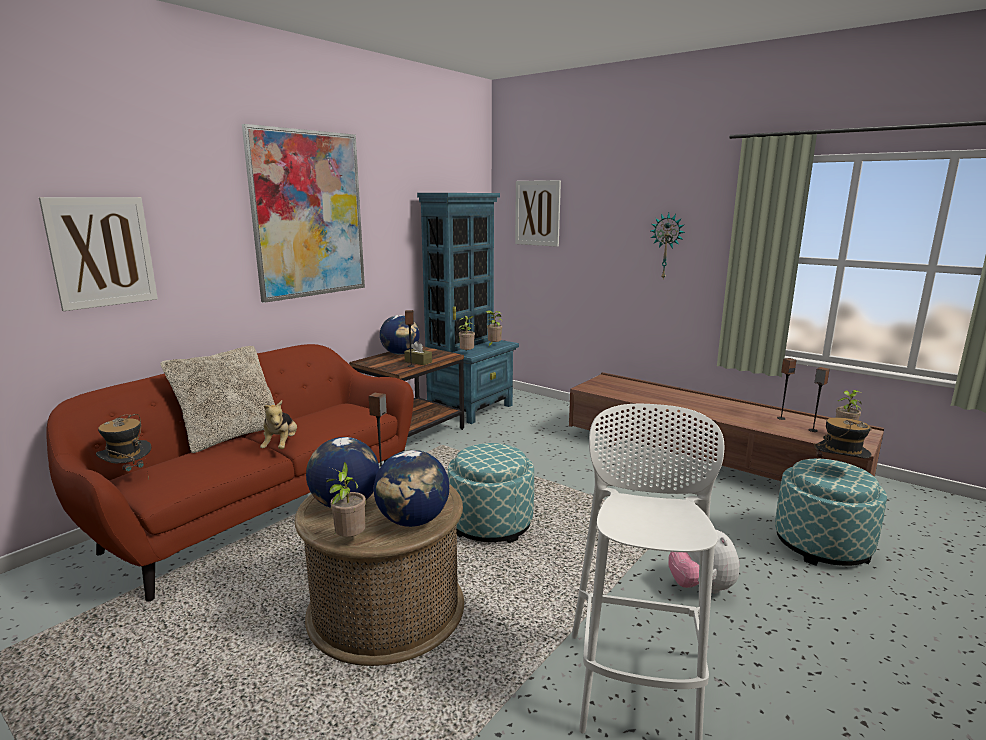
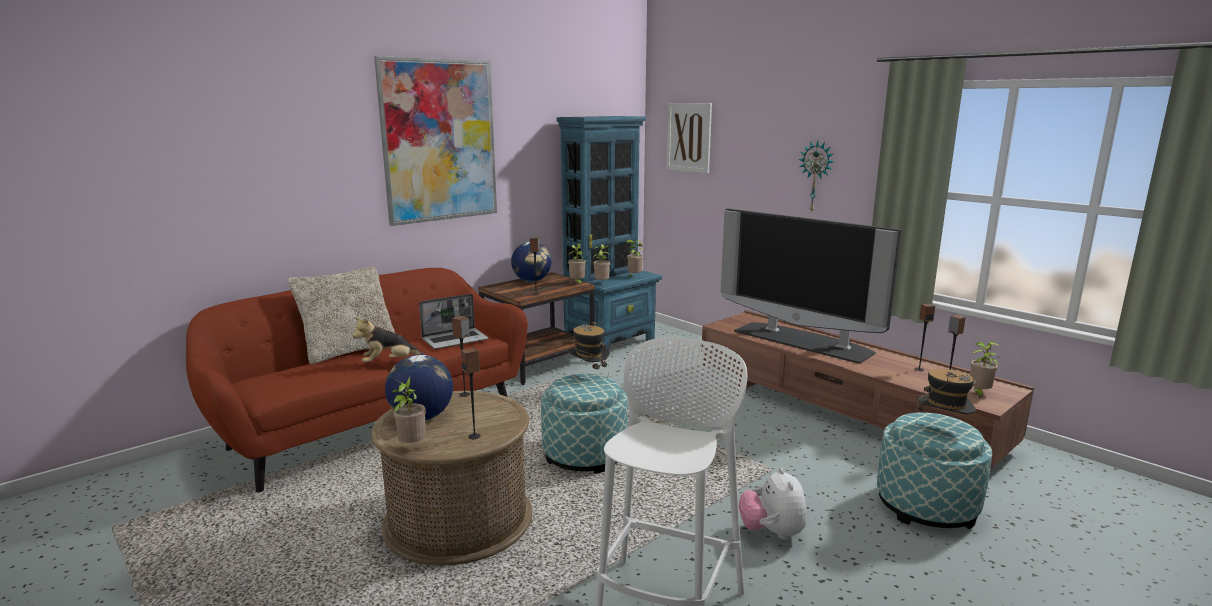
camera: 10 degrees right, 0 degrees up
picture [39,197,158,311] -> none
hat [96,414,151,480] -> hat moved to [568,322,610,370]
plush toy [260,400,297,449] -> plush toy turned 60 degrees clockwise [352,317,425,363]
globe [374,450,449,527] -> speaker [461,347,481,439]
brown tissue box [404,341,432,365] -> none
none -> laptop [419,294,489,349]
none -> potted plant [568,244,586,285]
none -> television [721,209,902,364]

